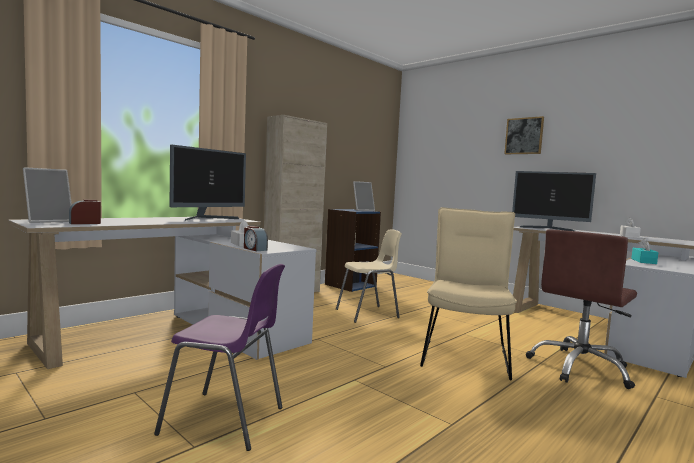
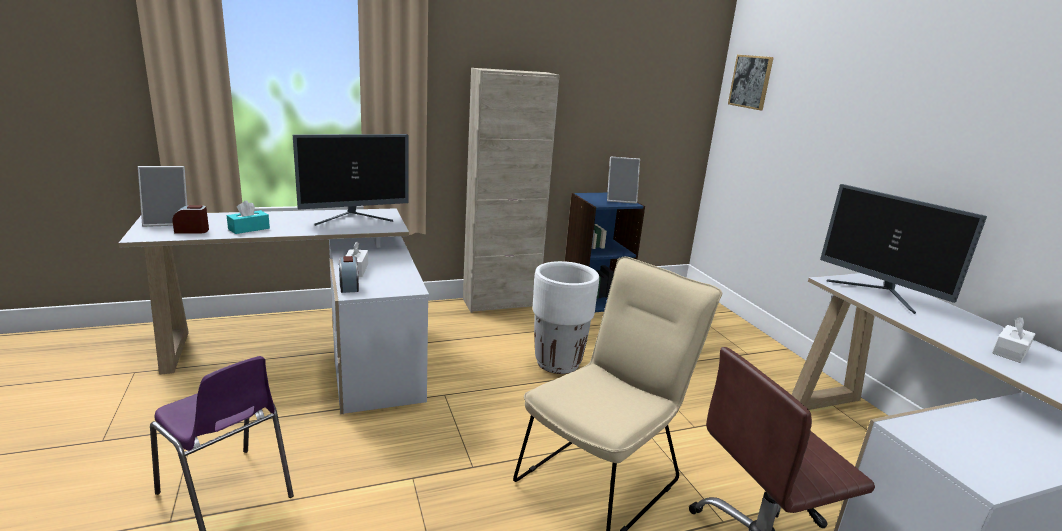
camera: 25 degrees right, 15 degrees up
beige chair [336,229,402,323] -> white planter [533,261,599,374]
picture [504,116,544,154] -> picture moved to [728,55,774,110]
turquoise tissue box [631,238,659,264] -> turquoise tissue box moved to [227,200,270,234]

